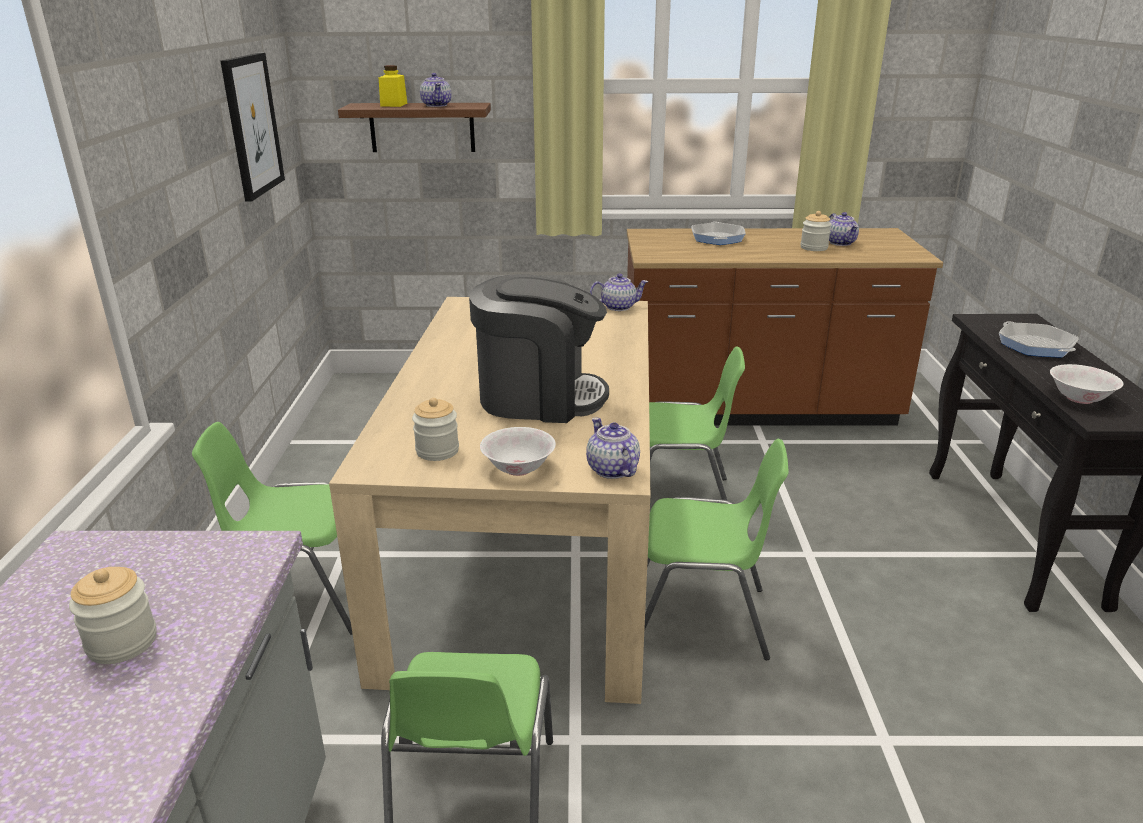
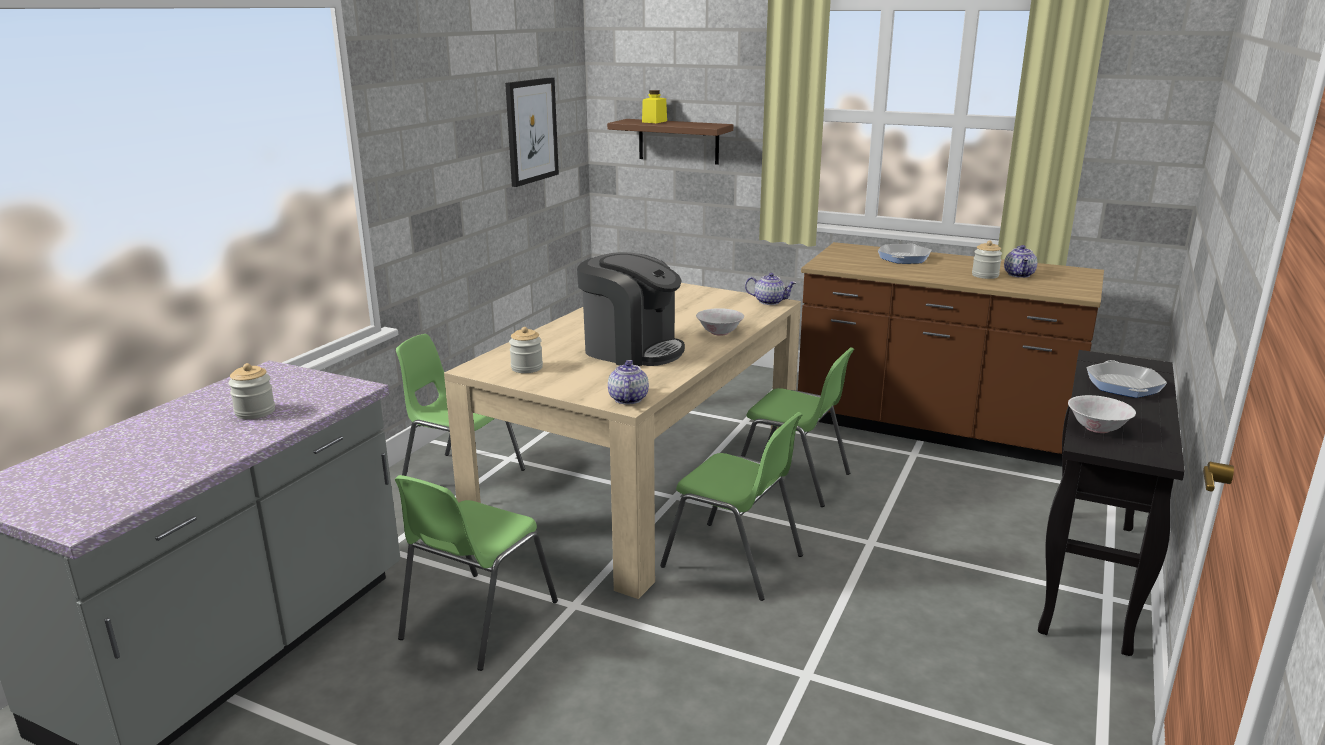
camera: 25 degrees right, 5 degrees down
teapot [420,73,451,107] -> none
white bowl [480,427,556,476] -> white bowl moved to [696,308,744,336]

